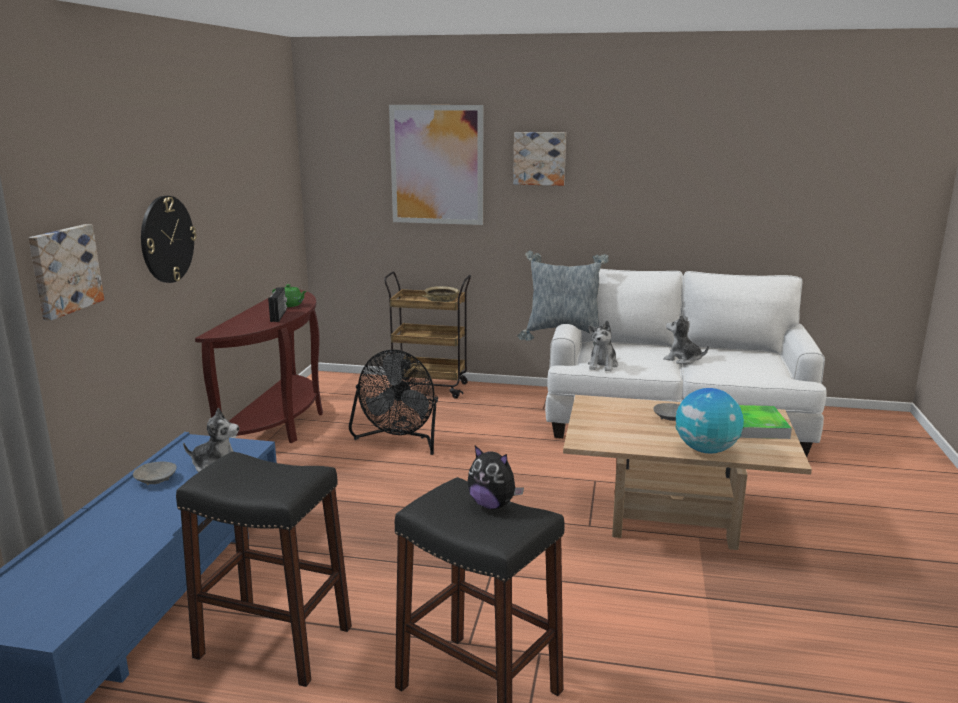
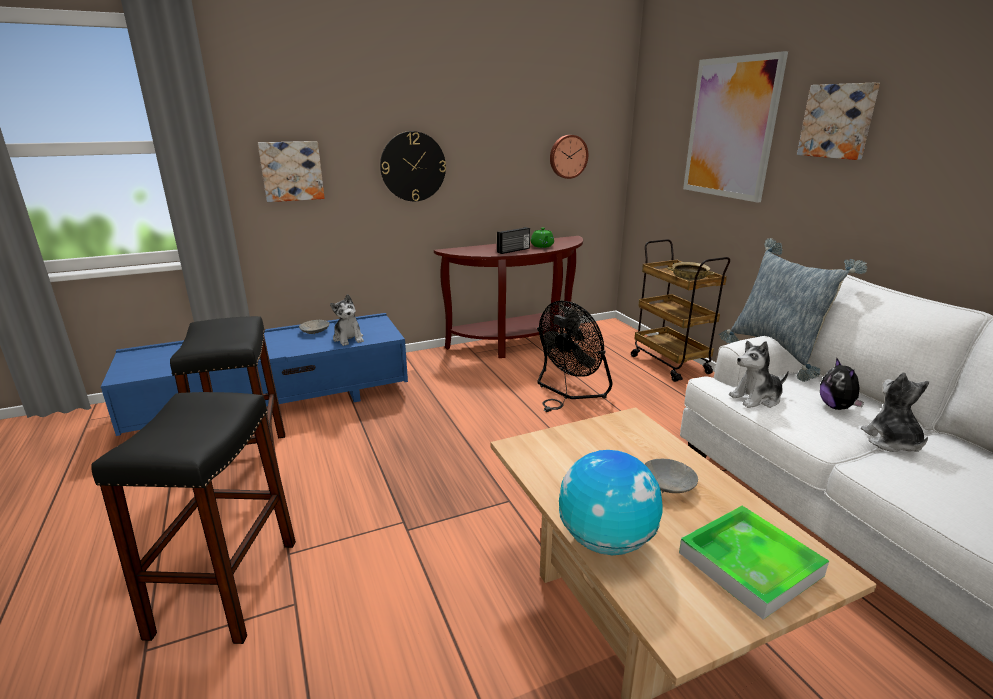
camera: 55 degrees right, 5 degrees up
black fan [349,350,438,455] -> black fan turned 150 degrees clockwise [537,301,612,412]
plush toy [467,446,524,509] -> plush toy moved to [820,357,864,410]
none -> wall clock [550,135,588,179]

